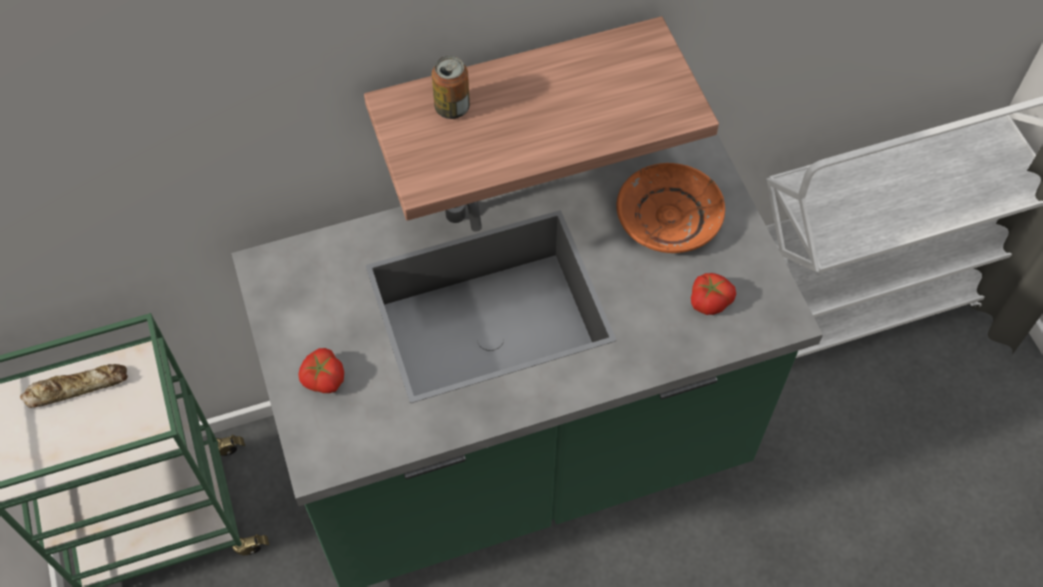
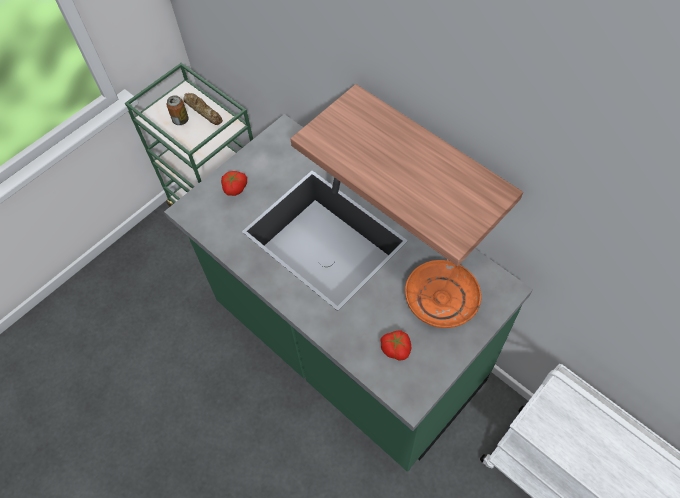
camera: 65 degrees right, 0 degrees up
can [432,56,470,119] -> can moved to [166,95,188,125]

